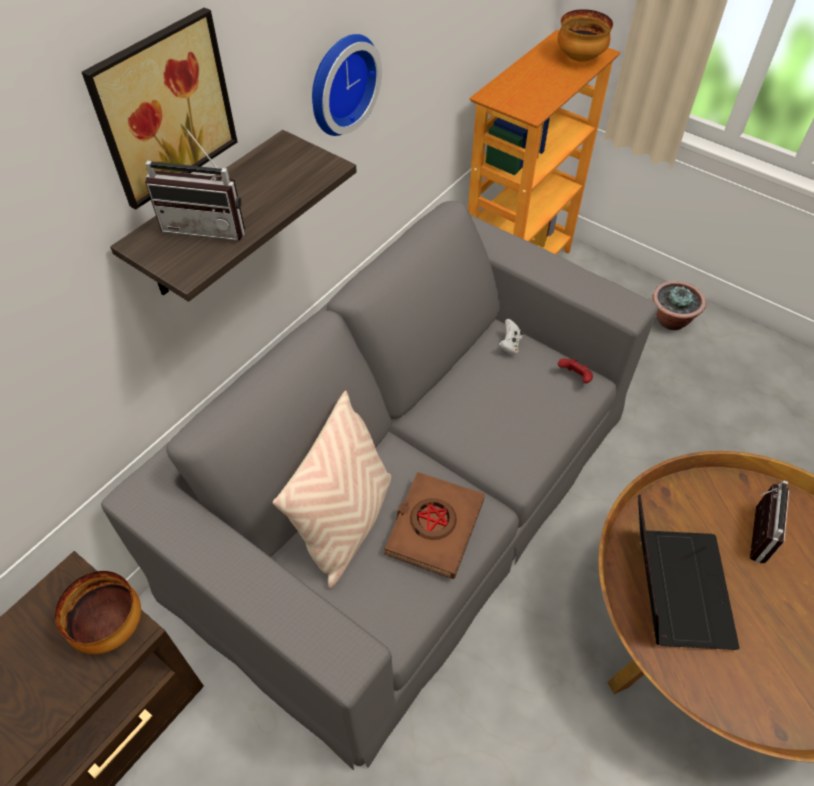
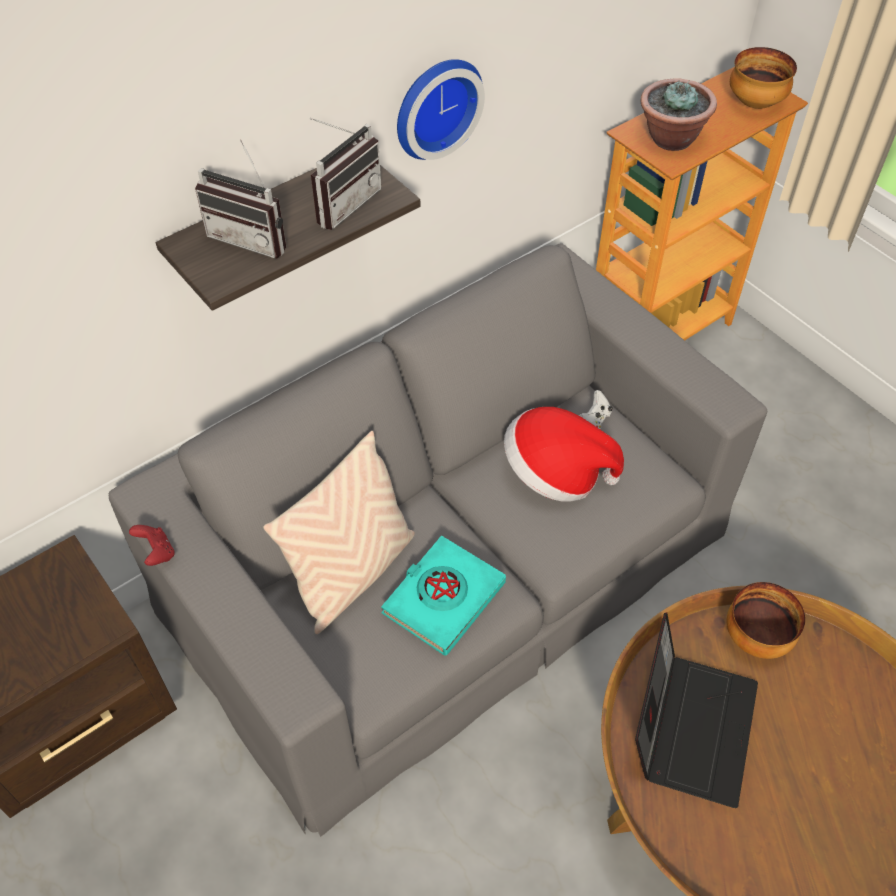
camera: 15 degrees right, 0 degrees up
bowl [55,571,141,654] -> bowl moved to [726,582,805,659]
picture [82,7,238,210] -> none
brown book [384,472,485,579] -> turquoise book [381,535,506,656]
red game controller [558,358,593,383] -> red game controller moved to [129,525,175,566]
potted plant [652,281,706,330] -> potted plant moved to [640,78,717,151]
radio [750,480,789,563] -> radio moved to [310,118,381,230]
none -> hat [504,407,624,502]

